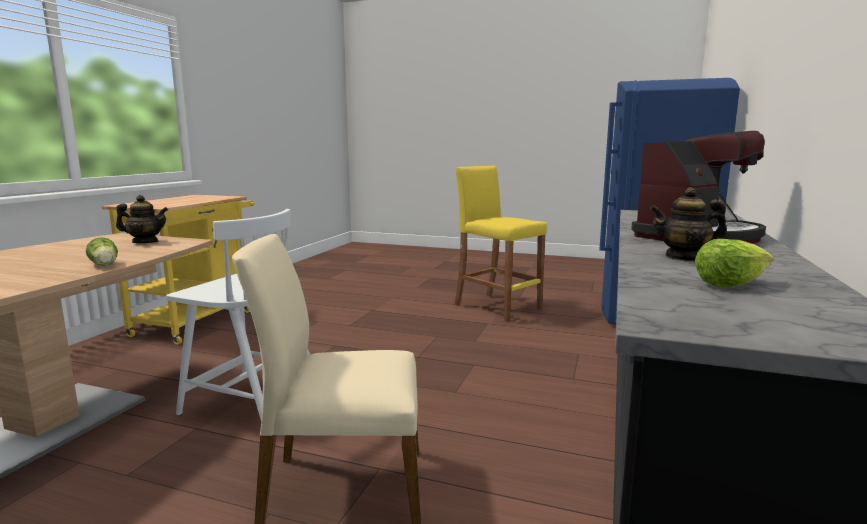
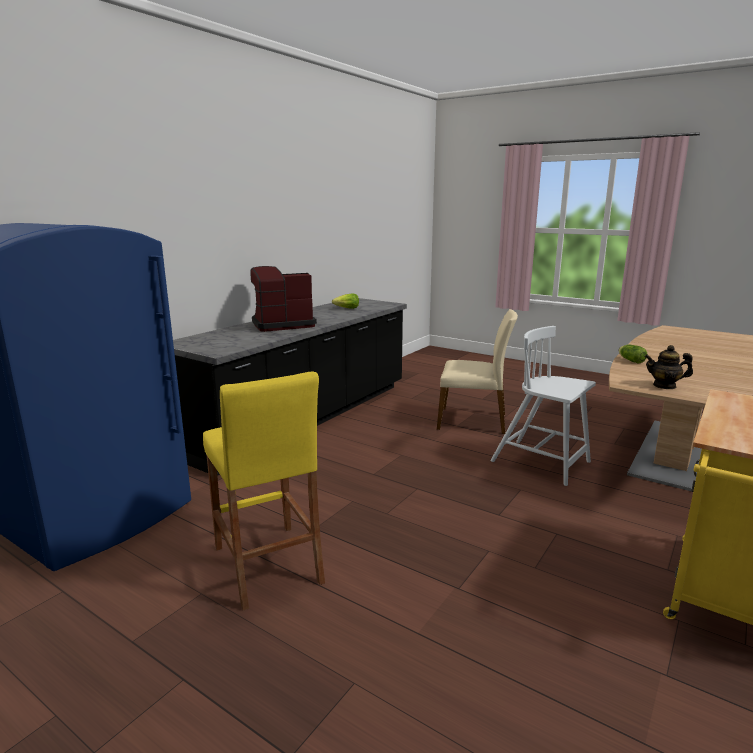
camera: 165 degrees left, 5 degrees up
teapot [650,187,727,261] -> none

